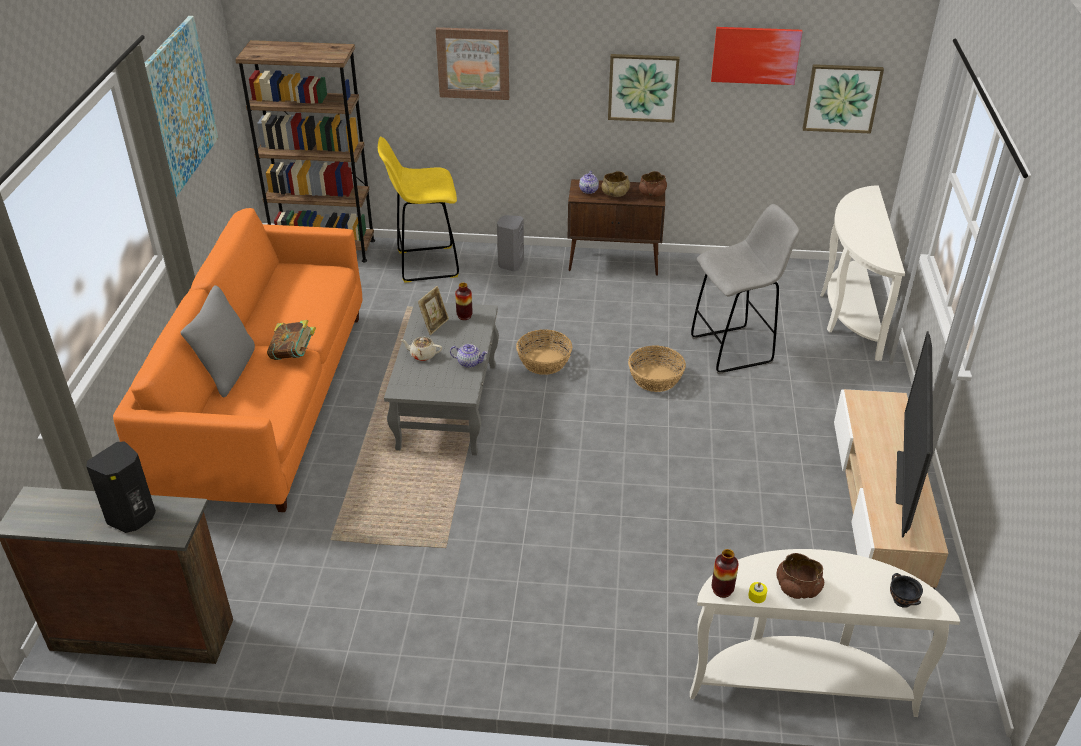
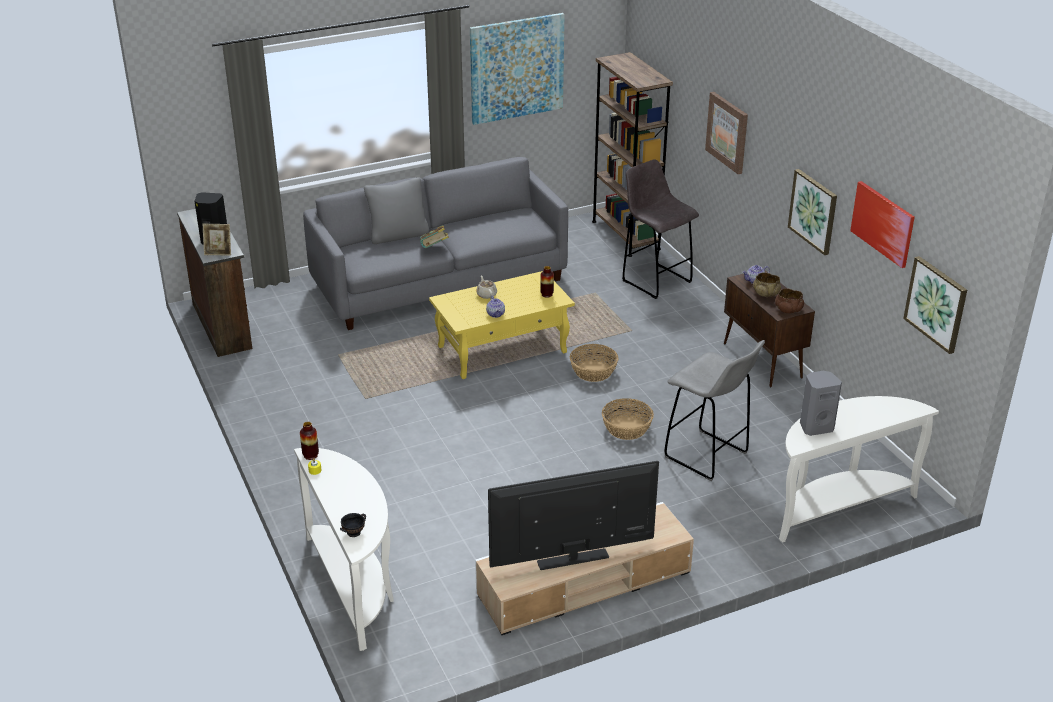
camera: 60 degrees right, 5 degrees down
orange sofa [113,208,362,512] -> grey sofa [303,157,568,330]
yellow stool [378,137,459,283] -> grey stool [622,159,699,299]
grey coffee table [384,301,499,455] -> yellow coffee table [429,271,575,379]
picture frame [418,286,449,335] -> picture frame moved to [203,224,231,256]
grey speaker [497,215,524,271] -> grey speaker moved to [800,371,842,436]
brown bowl [776,553,824,599] -> none

